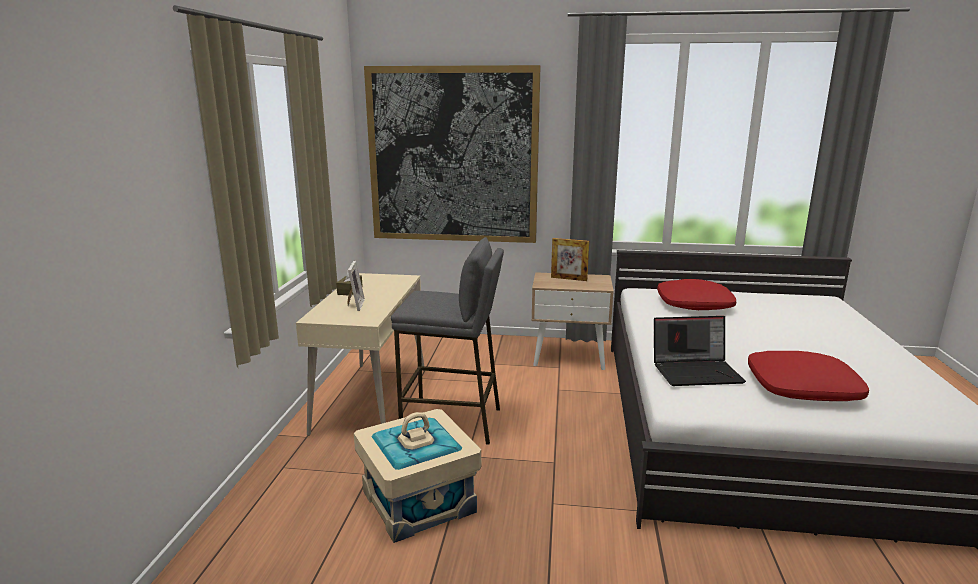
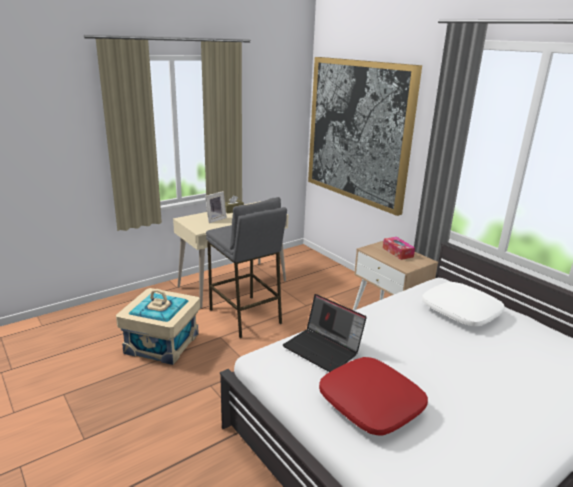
camera: 45 degrees right, 5 degrees up
picture frame [551,238,589,281] -> tissue box [383,237,415,260]
red pillow [657,279,736,310] -> white pillow [422,282,505,326]

